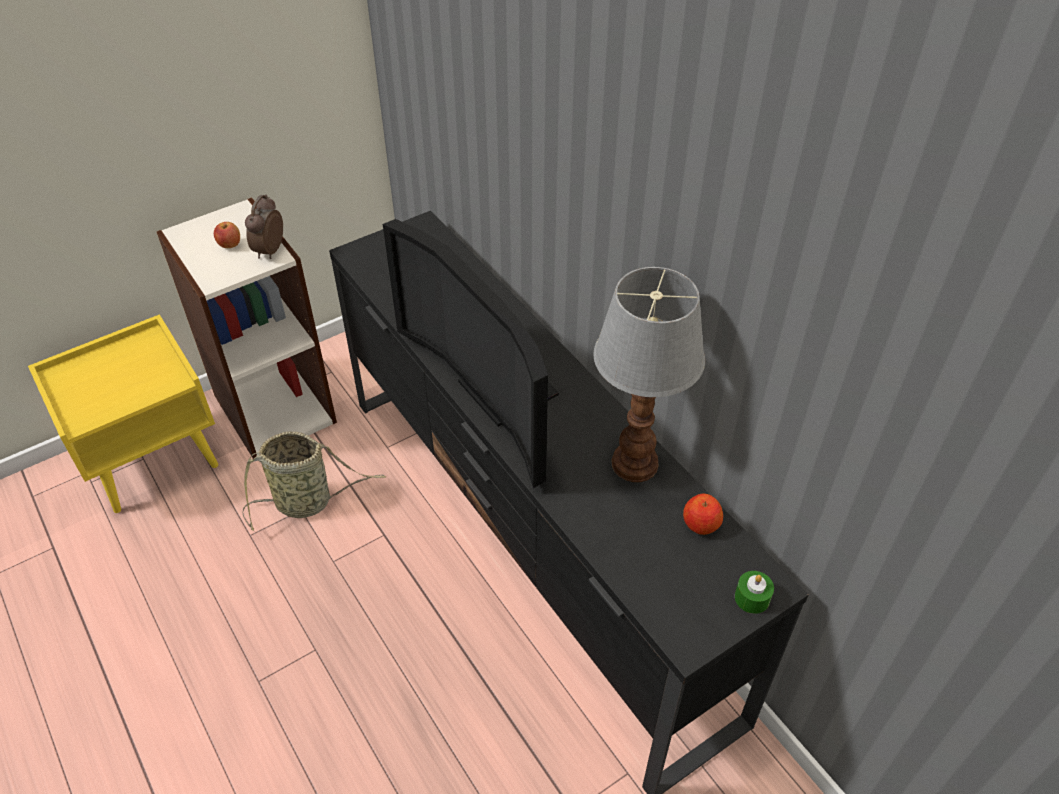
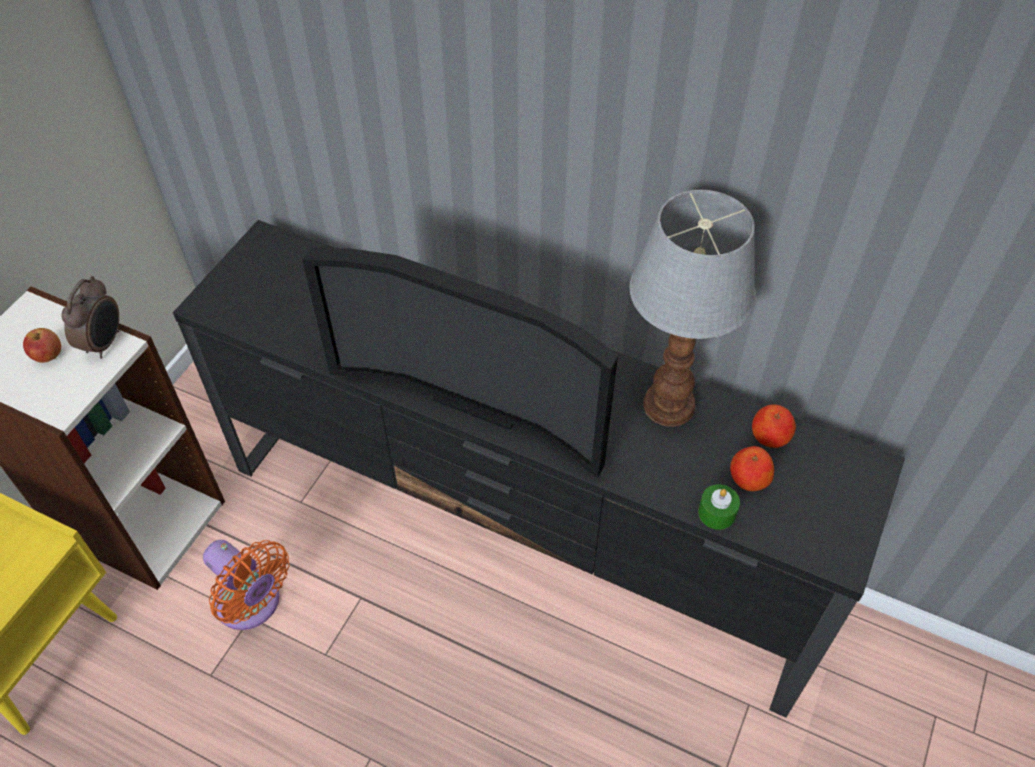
camera: 30 degrees left, 5 degrees up
basket [242,431,386,531] -> orange fan [203,540,290,630]
alarm clock [245,194,283,259] -> alarm clock turned 150 degrees counterclockwise [61,276,120,359]
green candle [735,571,774,614] -> green candle moved to [698,484,740,530]
none -> apple [730,446,774,491]

